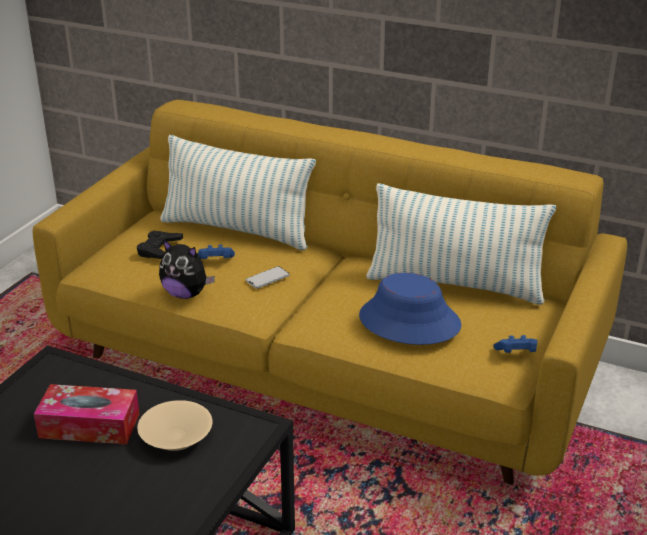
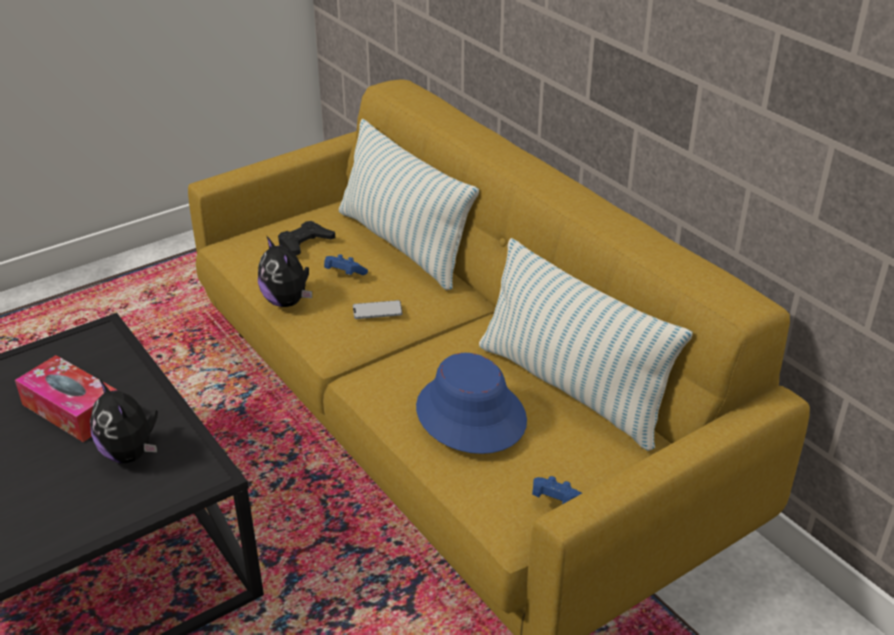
camera: 30 degrees right, 5 degrees up
beige bowl [137,400,213,451] -> plush toy [90,379,158,463]

